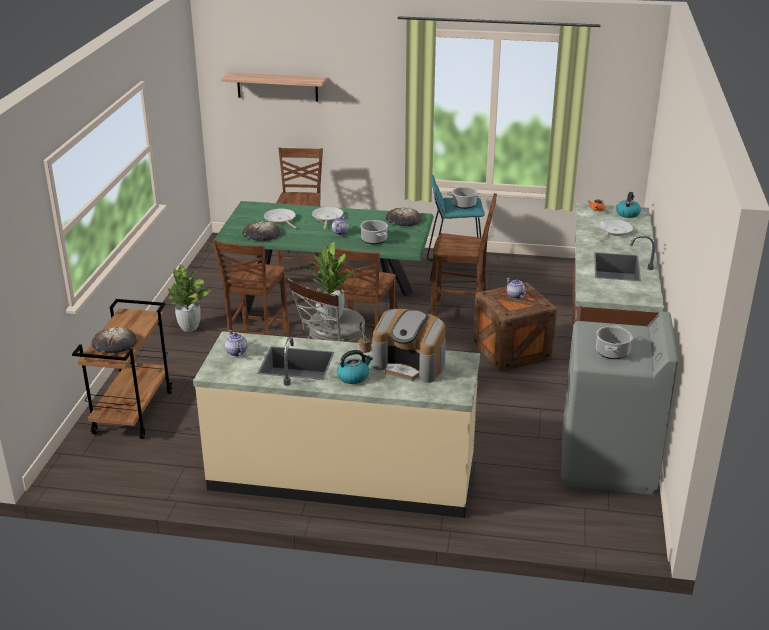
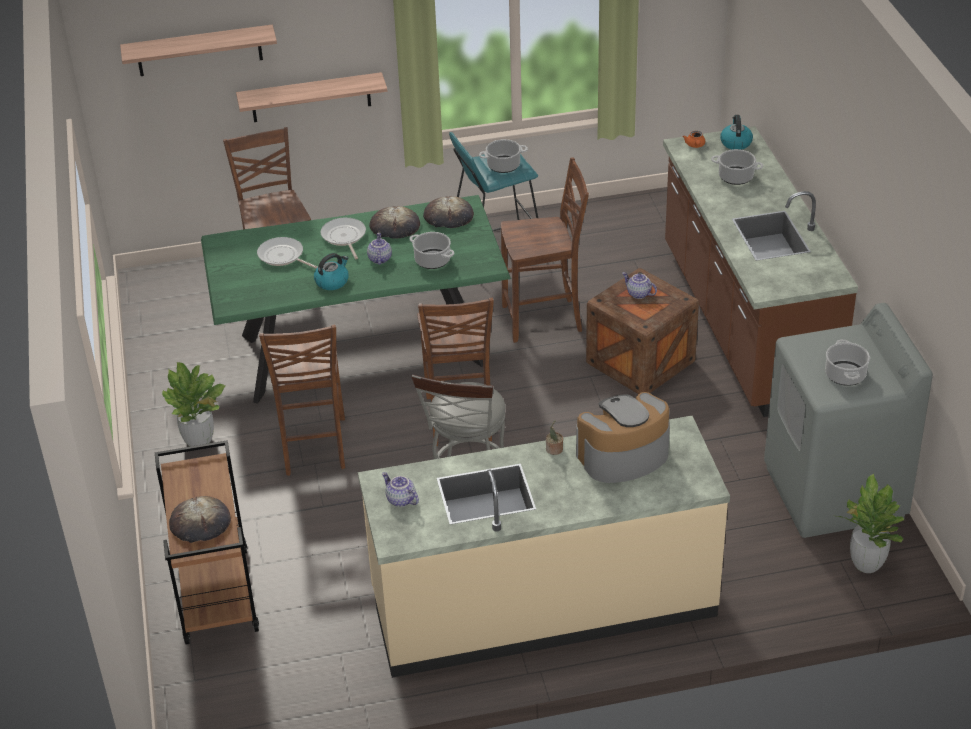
camera: 20 degrees left, 10 degrees up
bread [242,221,280,241] -> bread moved to [369,206,420,239]
potted plant [304,242,354,323] -> potted plant moved to [837,473,904,573]
kettle [337,350,373,384] -> kettle moved to [314,253,349,290]
coffee machine [372,309,446,383] -> coffee machine turned 150 degrees clockwise [576,392,670,483]
frying pan [596,219,633,240] -> cooking pot [711,149,763,185]
none -> shelf [236,72,387,122]

